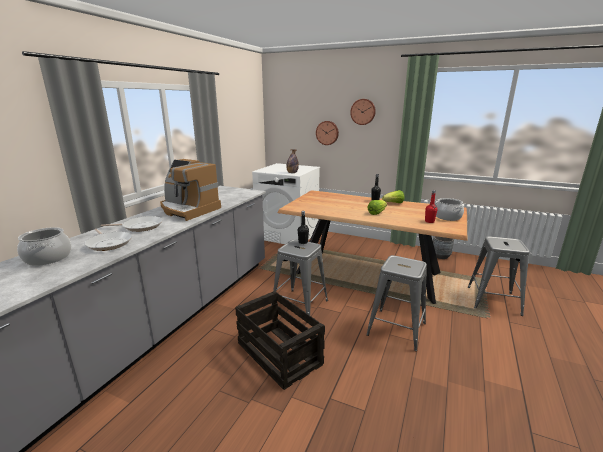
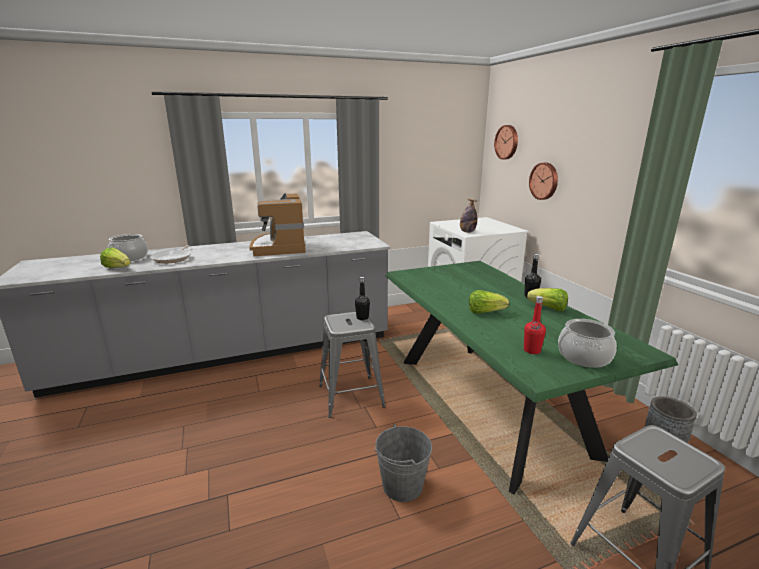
camera: 45 degrees right, 0 degrees up
frying pan [101,216,163,232] -> none
crate [235,291,325,390] -> none
brown dining table [277,190,467,304] -> green dining table [386,261,678,495]
wall clock [350,99,376,125] -> wall clock moved to [494,125,518,159]
grey stool [366,255,427,351] -> grey bucket [375,424,432,502]
none -> lettuce [100,248,131,268]

